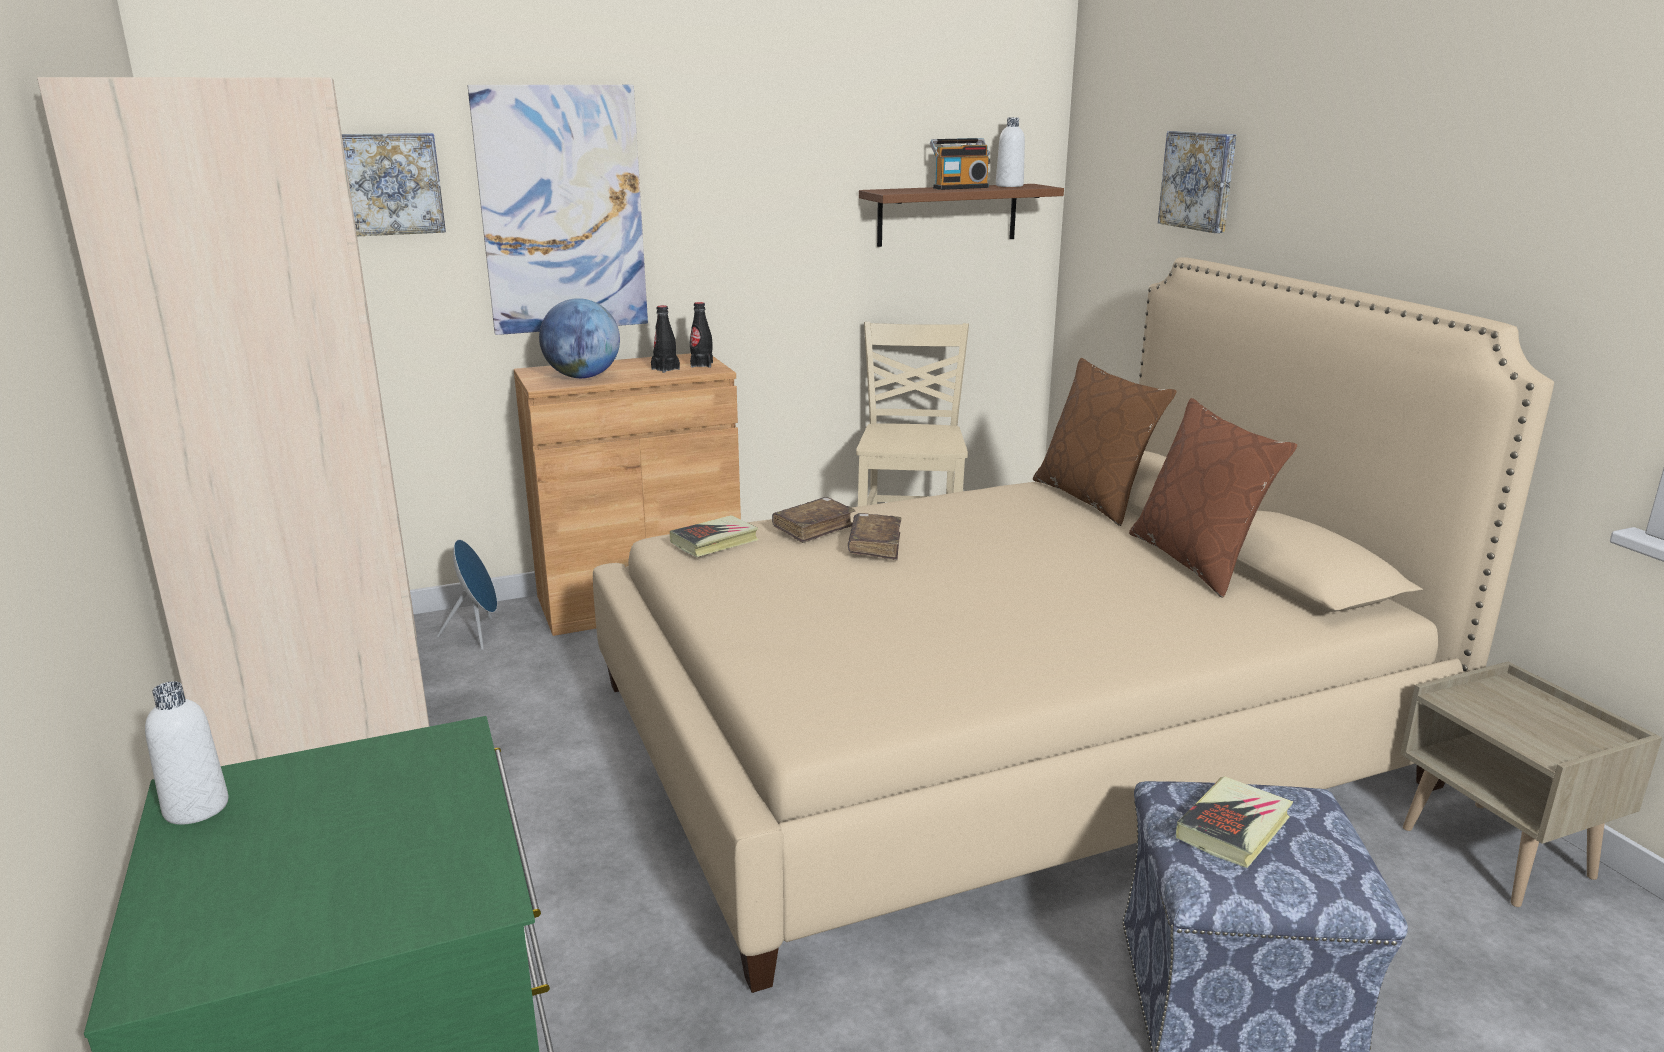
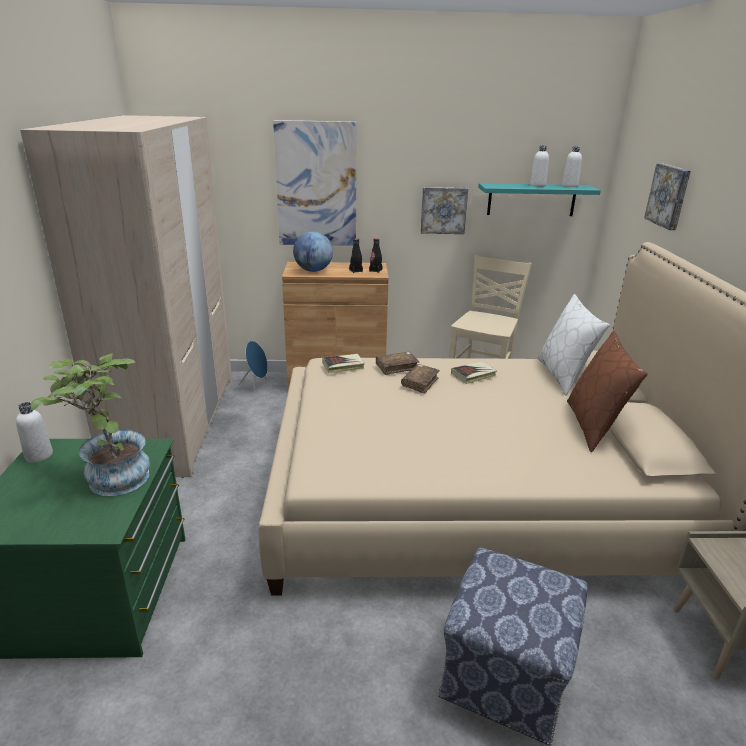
camera: 20 degrees right, 5 degrees up
picture [342,133,446,236] -> picture moved to [420,187,468,234]
brown shelf [859,184,1064,247] -> turquoise shelf [478,183,601,216]
radio [930,138,990,190] -> white bottle [530,146,549,187]
brown pillow [1033,358,1177,526] -> white pillow [537,294,610,395]
book [1176,776,1293,868] -> book moved to [451,361,497,384]
none -> potted plant [30,354,150,496]

